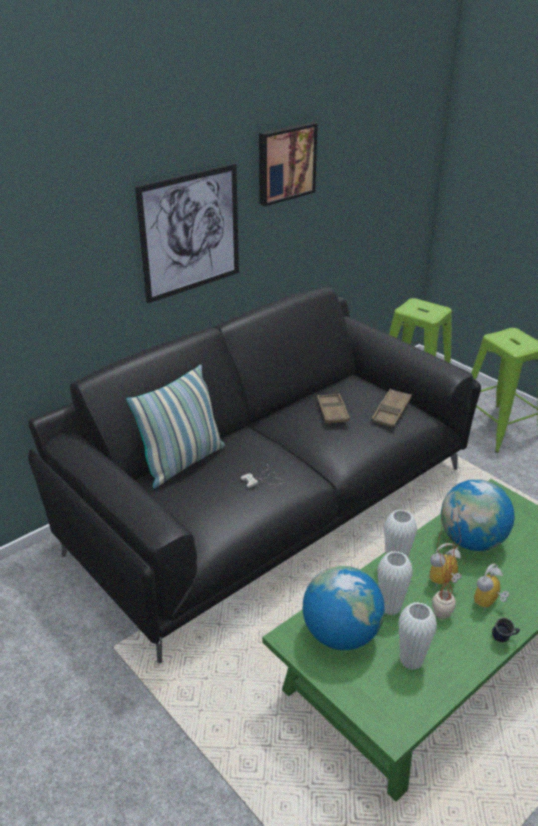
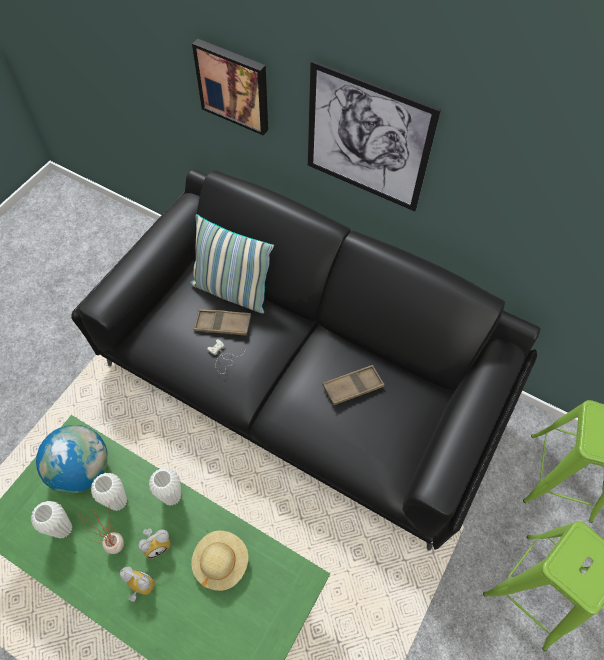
camera: 70 degrees right, 25 degrees up
picture [259,122,318,206] -> picture moved to [192,39,268,135]
brown tray [371,389,412,428] -> brown tray moved to [194,309,251,336]
alarm clock [429,543,462,587] -> alarm clock turned 105 degrees clockwise [138,529,171,559]
globe [441,479,515,551] -> beige hat [191,531,248,591]
blue mug [492,618,520,643] -> none

